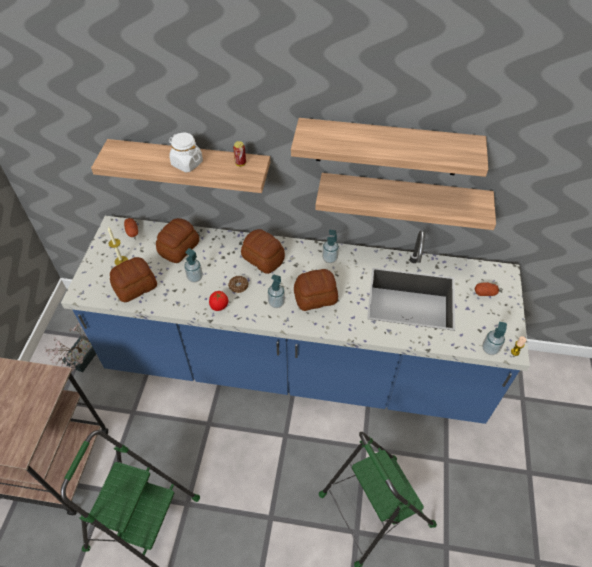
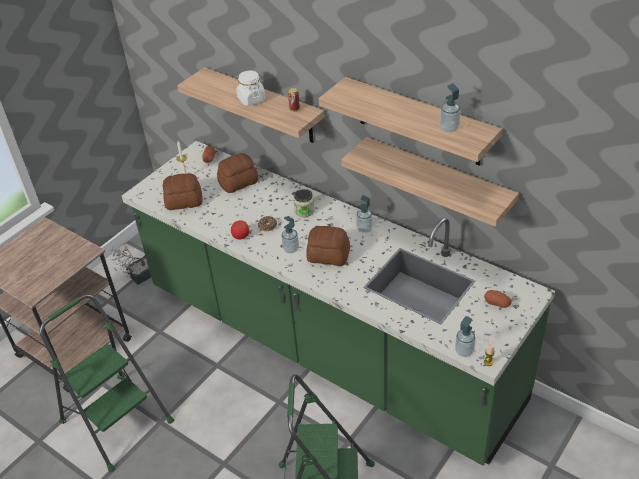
camera: 30 degrees right, 10 degrees down
blue counter [61,216,530,424] -> green counter [122,141,555,466]
soap dispenser [184,248,203,282] -> soap dispenser moved to [440,83,461,132]
bread [241,229,285,274] -> jar [293,189,315,217]

